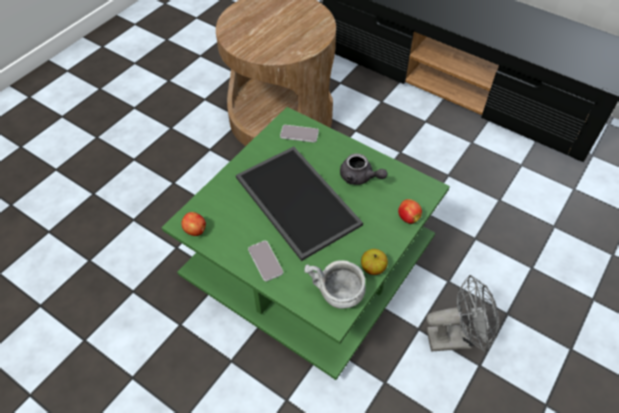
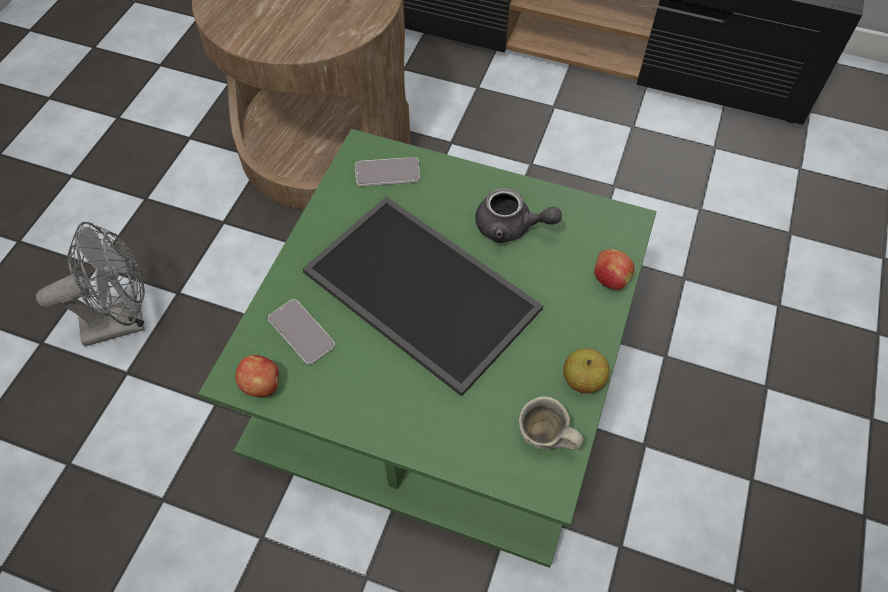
camera: 15 degrees left, 5 degrees up
phone [248,241,283,282] -> phone moved to [268,299,335,365]
grey bowl [304,260,366,309] -> grey mug [519,396,583,450]
grey fan [426,275,499,352] -> grey fan moved to [36,222,145,346]

